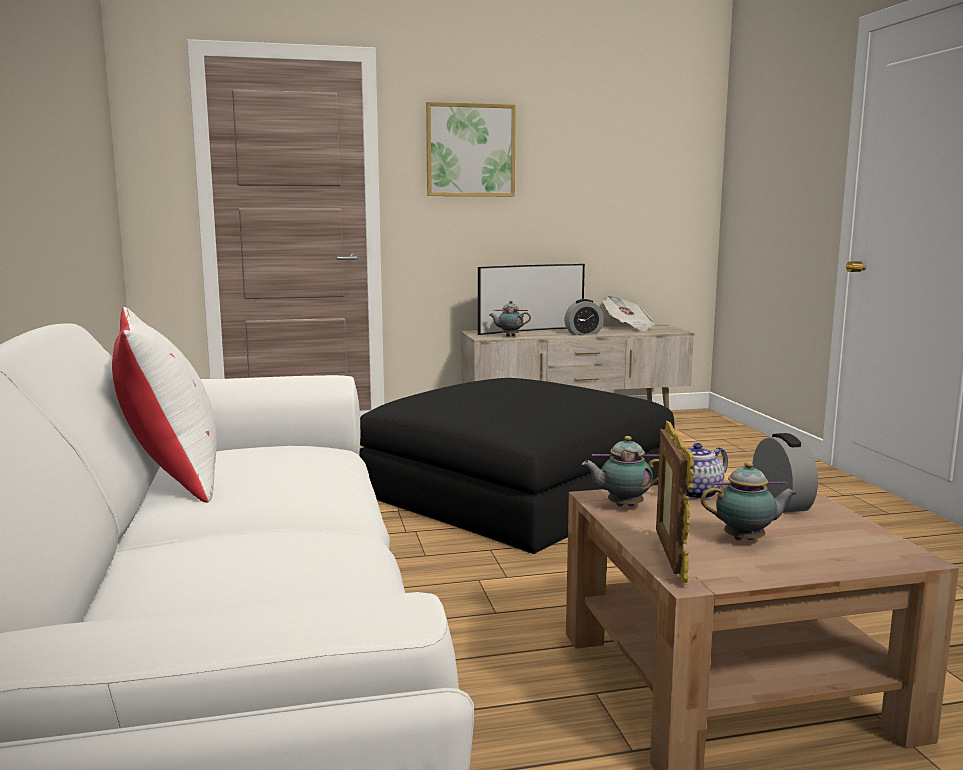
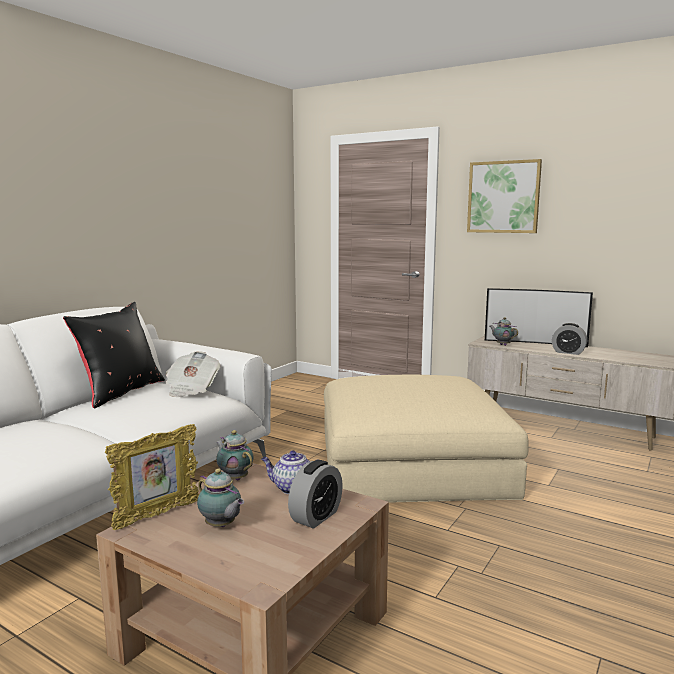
camera: 45 degrees right, 0 degrees up
white pillow [112,307,217,503] -> black pillow [63,302,165,408]
black ottoman [359,378,675,554] -> beige ottoman [324,375,529,503]
newspaper [603,296,655,331] -> newspaper moved to [165,351,220,397]

